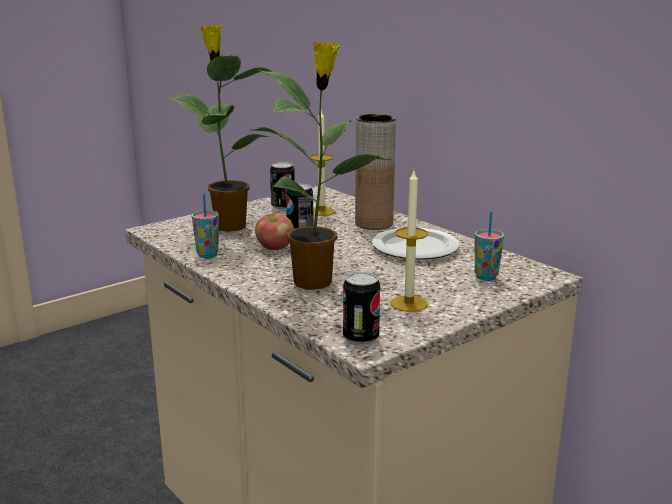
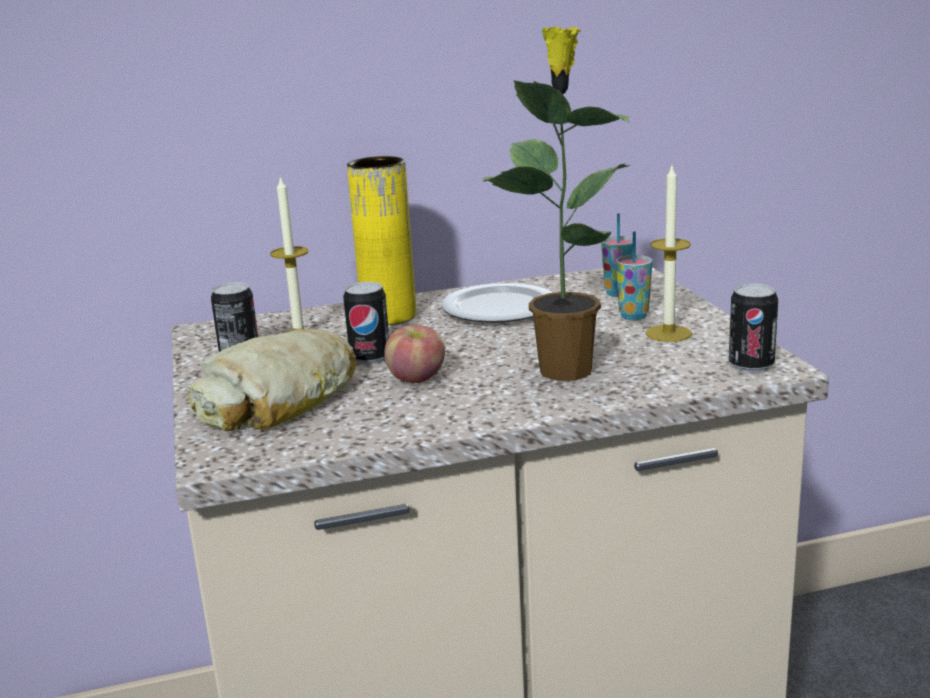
camera: 65 degrees left, 0 degrees up
potted plant [169,25,272,232] -> bread [187,329,356,431]
cup [192,193,219,258] -> cup moved to [616,231,652,320]
brown vase [355,114,396,230] -> yellow vase [347,156,416,325]

